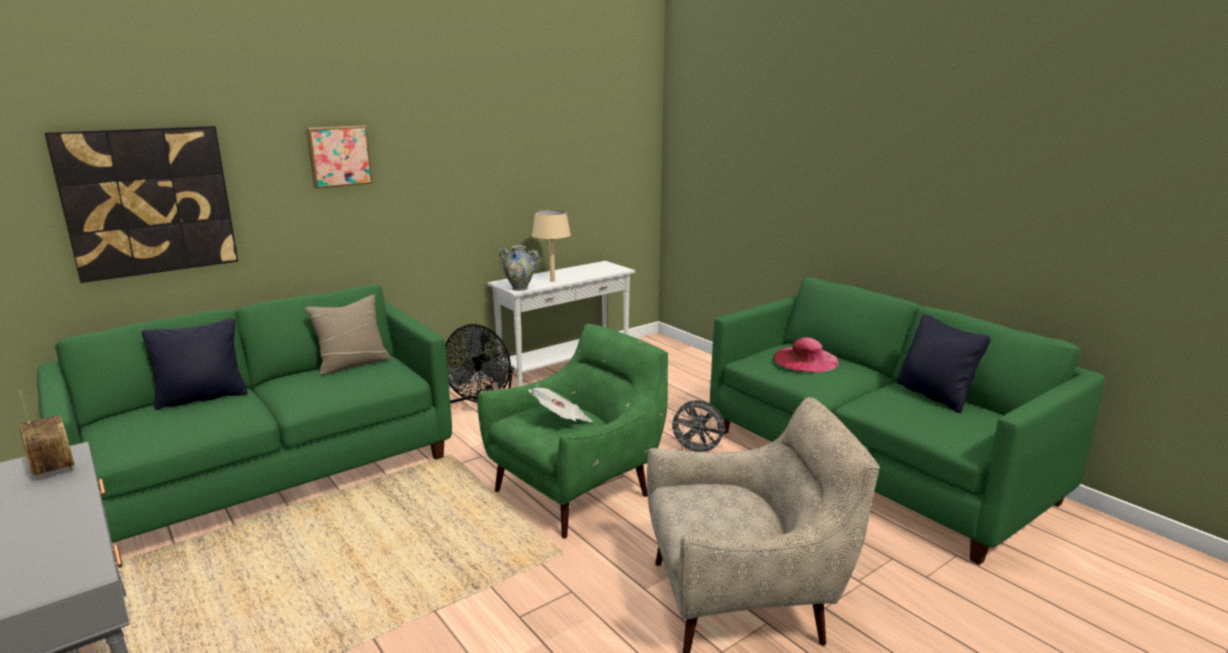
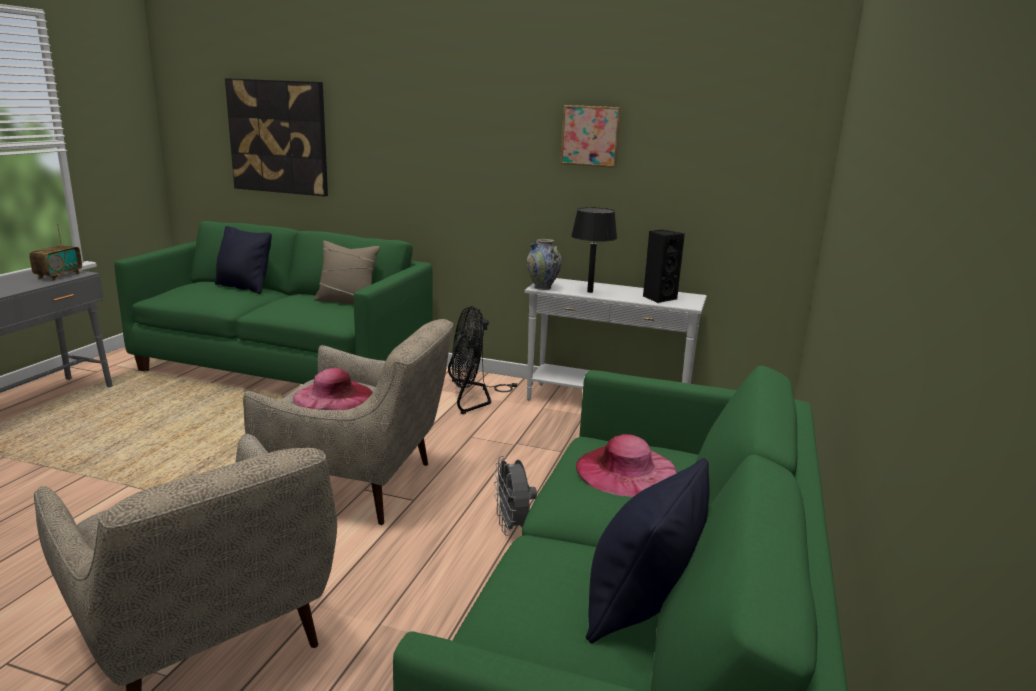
camera: 55 degrees right, 0 degrees up
picture [306,125,373,189] -> picture moved to [560,105,622,168]
green armchair [477,324,668,539] -> beige armchair [243,319,453,525]
newspaper [528,387,592,422] -> pink hat [293,368,373,410]
beige table lamp [532,210,571,282] -> black table lamp [571,207,617,293]
none -> black speaker [643,230,685,303]

